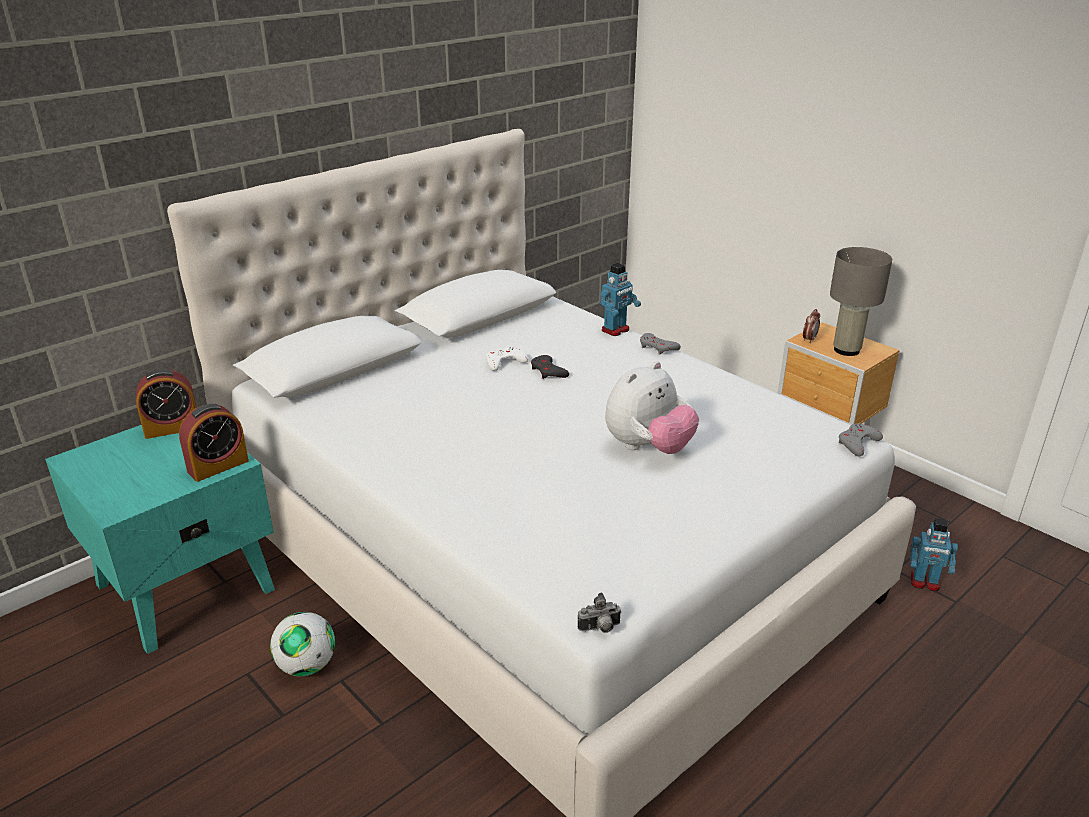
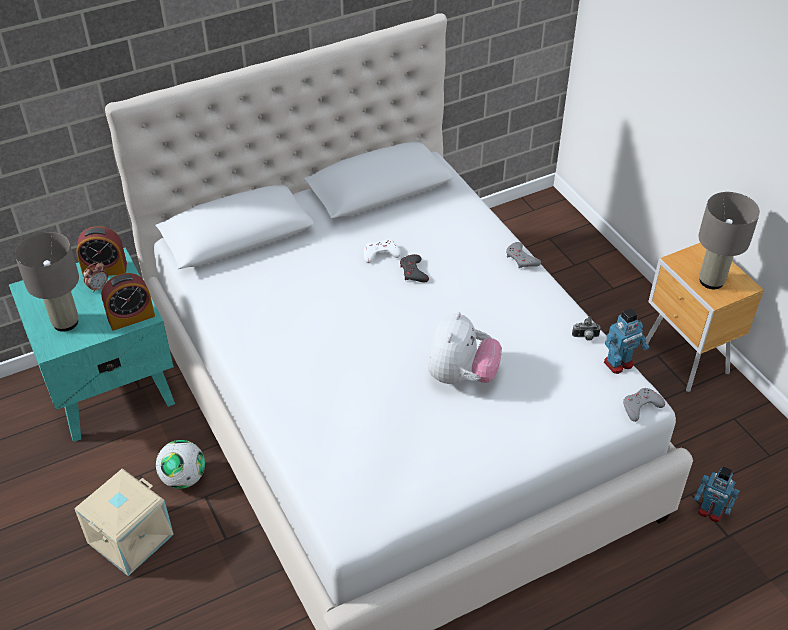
camera: 15 degrees right, 15 degrees up
camera [578,593,622,633] -> camera moved to [572,316,601,341]
toy robot [600,263,641,336] -> toy robot moved to [604,308,649,374]
plush toy [605,361,699,454] -> plush toy turned 45 degrees counterclockwise [427,312,502,384]
alarm clock [803,309,820,343] -> alarm clock moved to [83,262,108,293]
none -> grey table lamp [15,232,79,332]
none -> beige storage box [74,468,174,576]

